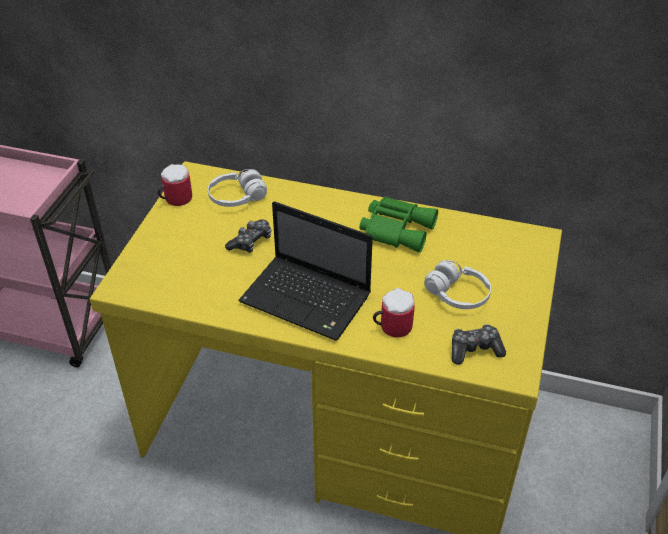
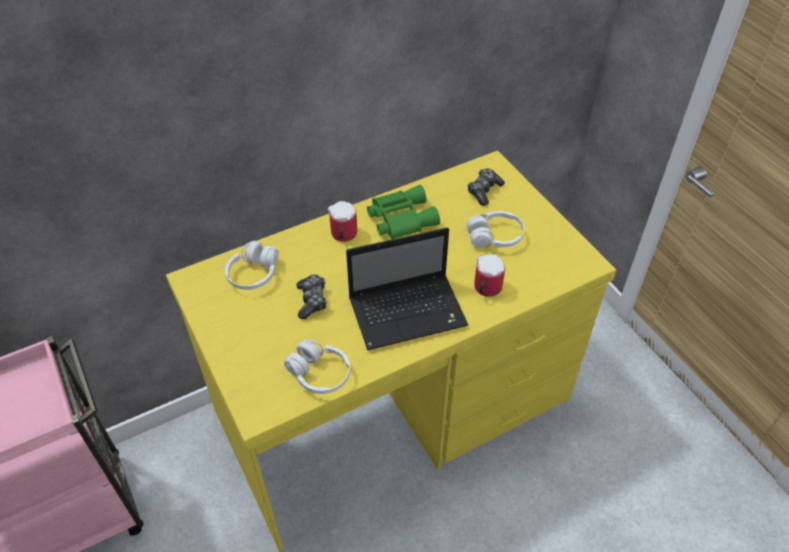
camera: 45 degrees left, 5 degrees up
mug [157,164,192,206] -> mug moved to [327,201,357,242]
game controller [452,324,506,365] -> game controller moved to [468,169,505,206]
none -> white headphones [284,339,350,394]

